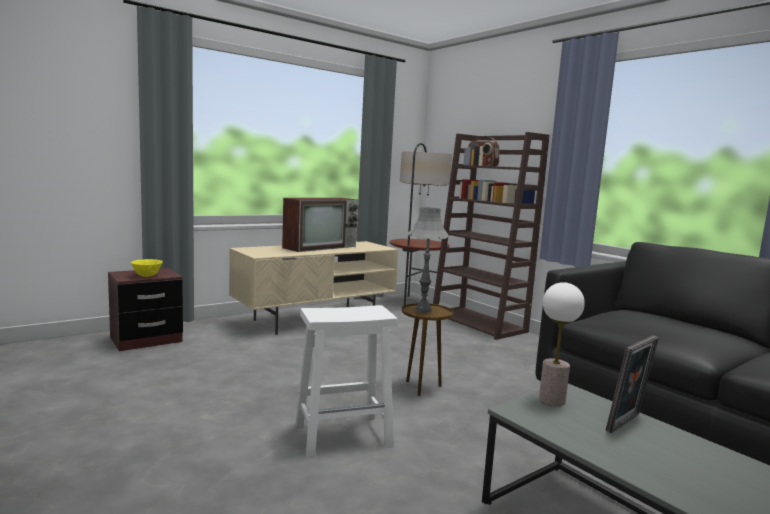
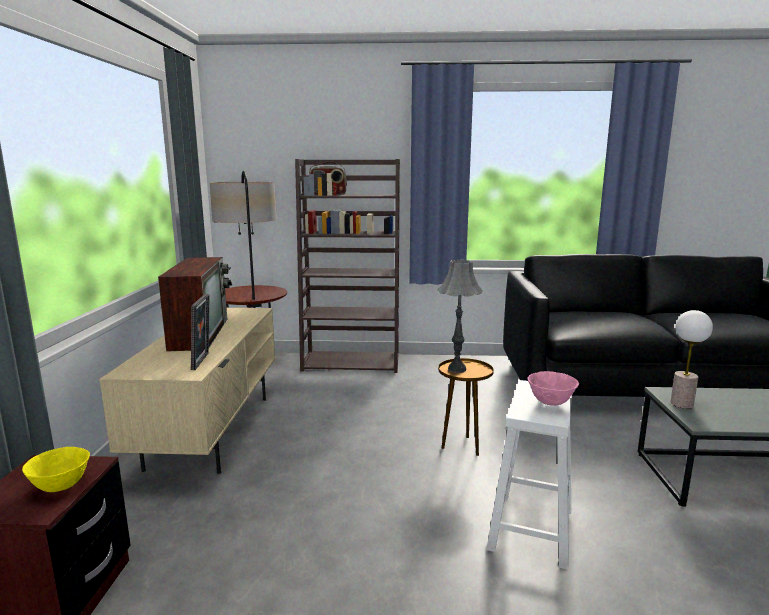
camera: 50 degrees left, 5 degrees up
picture frame [606,335,659,433] -> picture frame moved to [191,294,210,370]
none -> pink bowl [527,371,579,406]

